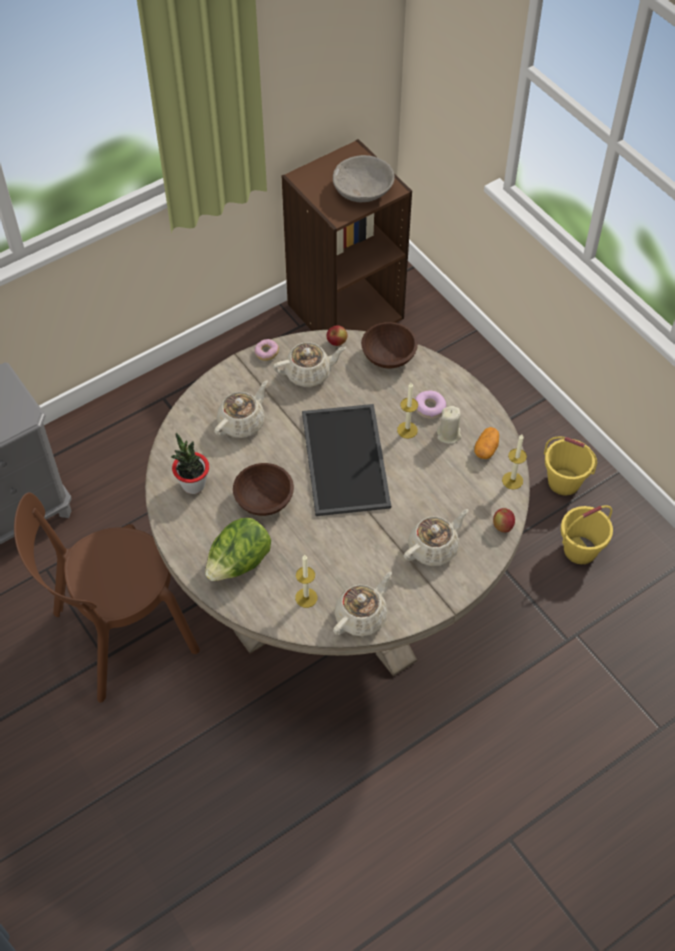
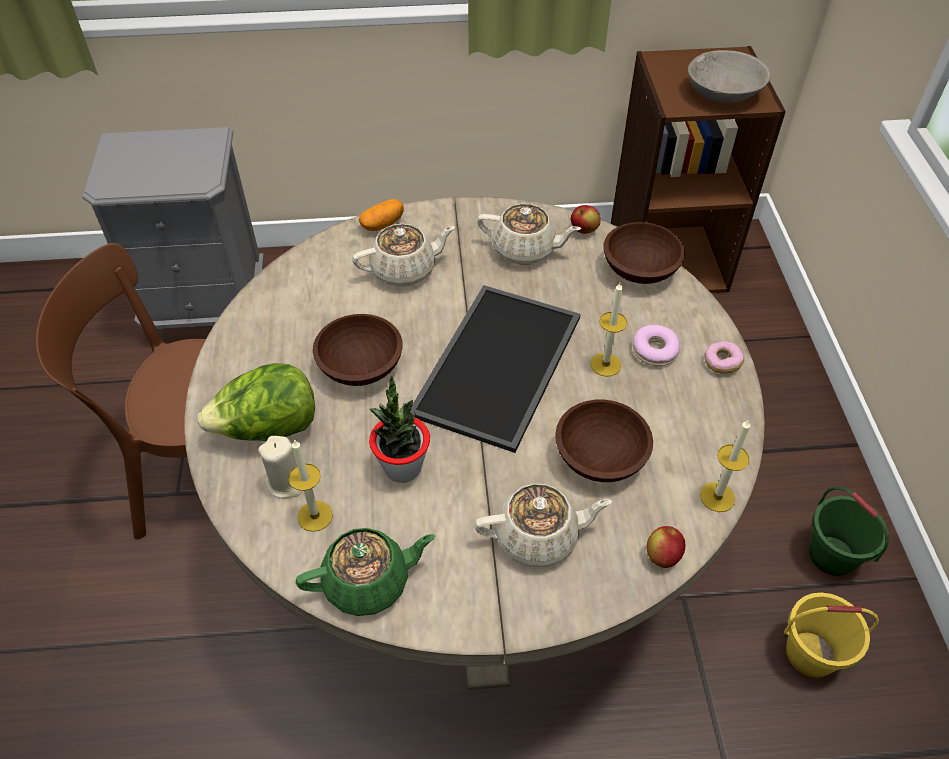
camera: 30 degrees right, 5 degrees down
potted plant [171,433,209,494] -> potted plant moved to [369,375,430,483]
donut [255,339,279,361] -> donut moved to [704,341,744,374]
beige teapot [333,572,392,637] -> green teapot [296,528,435,616]
beige candle [437,406,462,444] -> beige candle moved to [258,436,302,499]
potato [474,427,499,459] -> potato moved to [359,199,404,231]
yellow bucket [544,436,597,496] -> green bucket [809,487,889,576]
none -> brown bowl [555,400,653,482]

